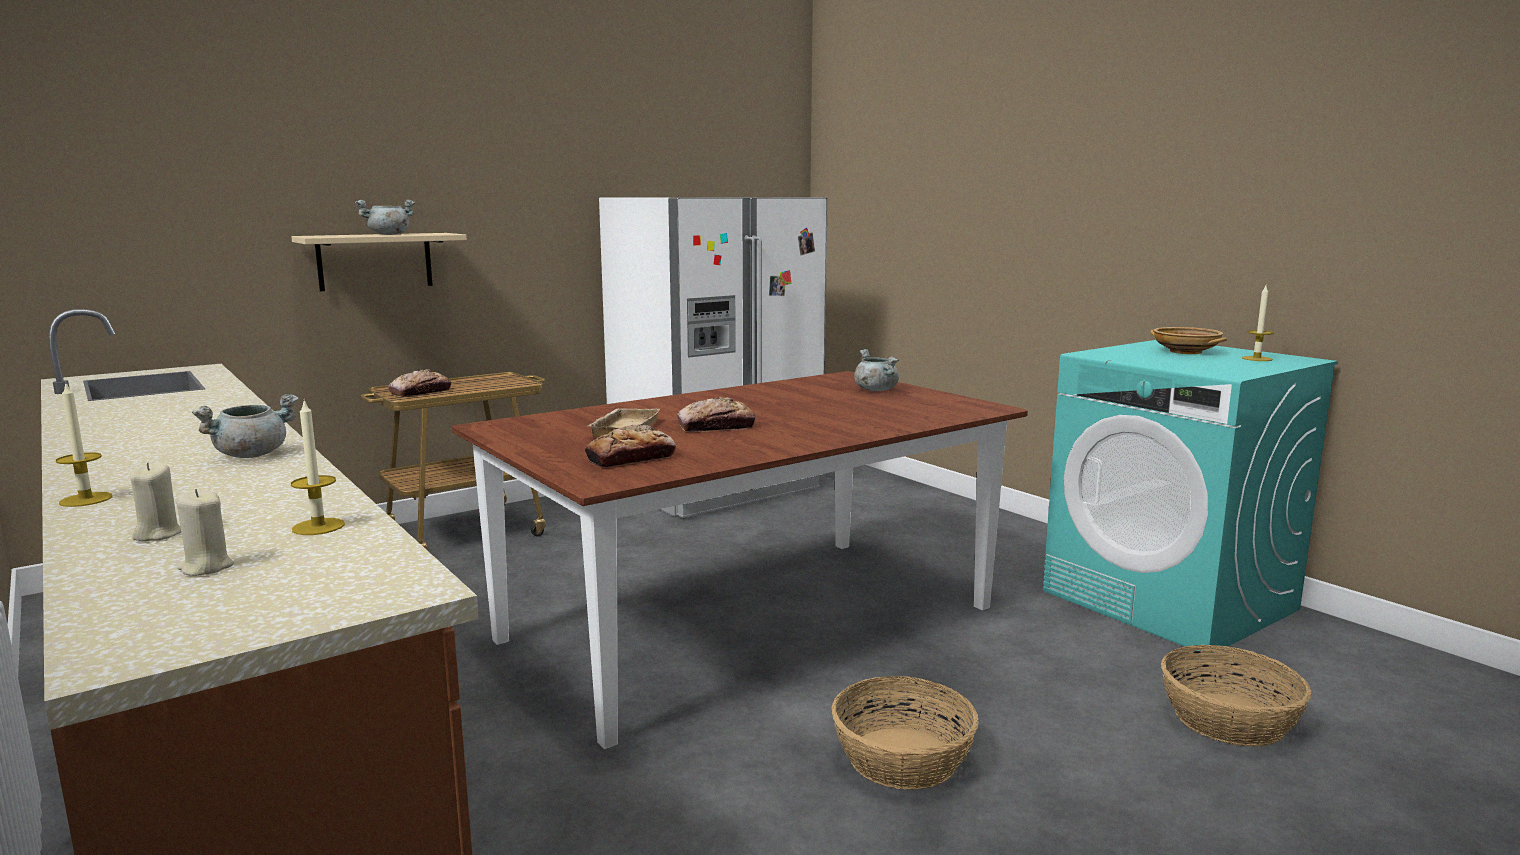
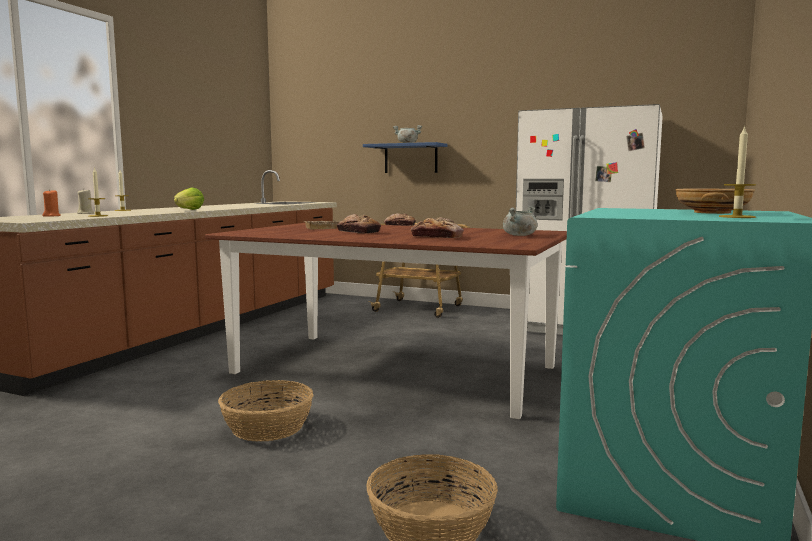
camera: 60 degrees right, 5 degrees down
beige candle [176,489,234,576] -> orange candle [42,189,61,217]
grey cooking pot [192,394,299,458] -> lettuce [174,187,204,210]
beige shelf [291,233,467,291] -> blue shelf [363,142,448,173]
bread [585,425,676,468] -> bread moved to [411,217,464,238]

